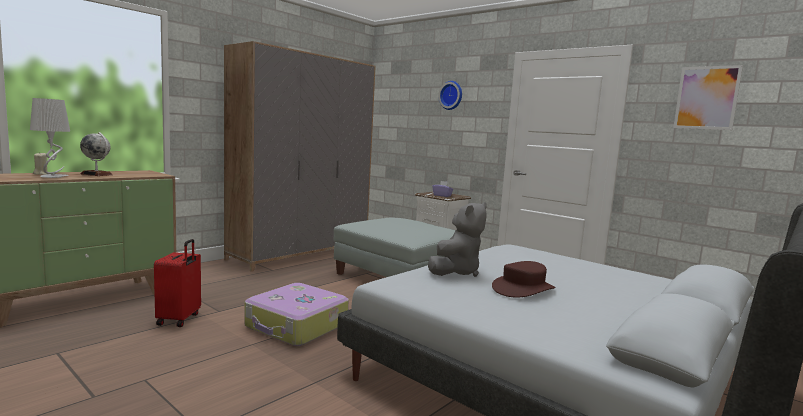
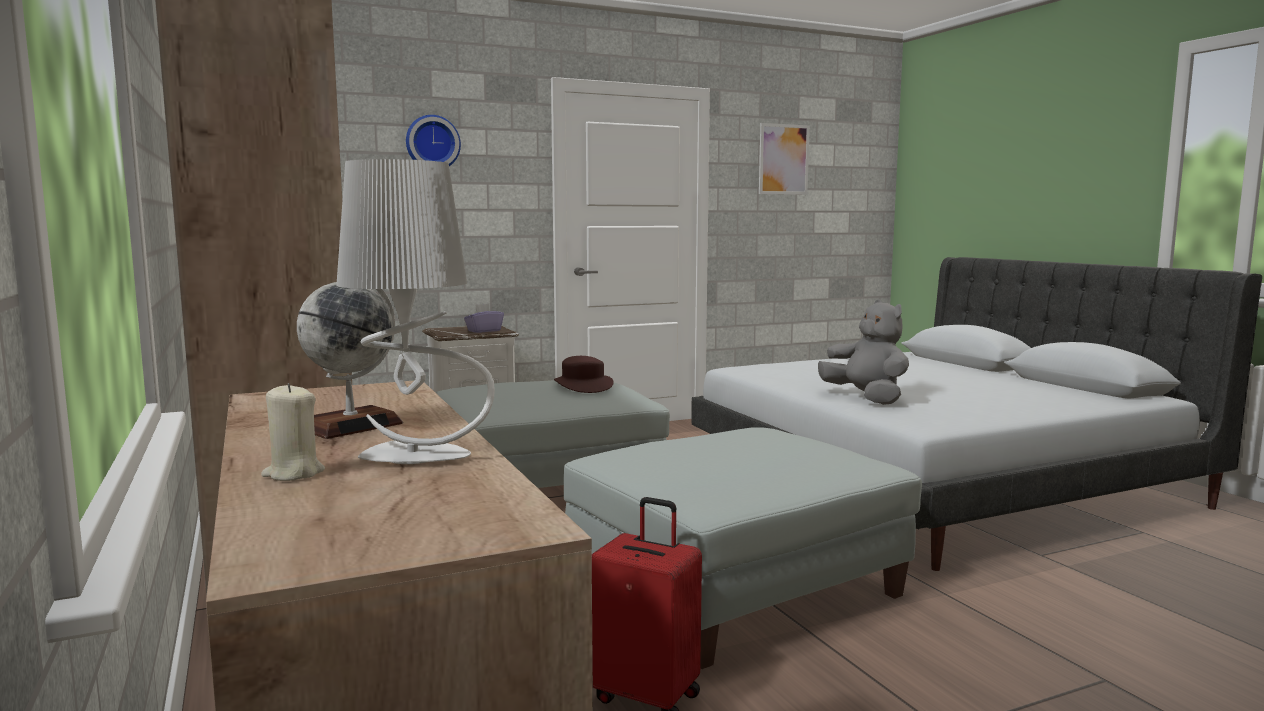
camera: 65 degrees left, 0 degrees up
suitcase [244,283,349,346] -> grey ottoman [564,427,922,669]
brown hat [492,261,555,297] -> brown hat moved to [554,356,614,393]

